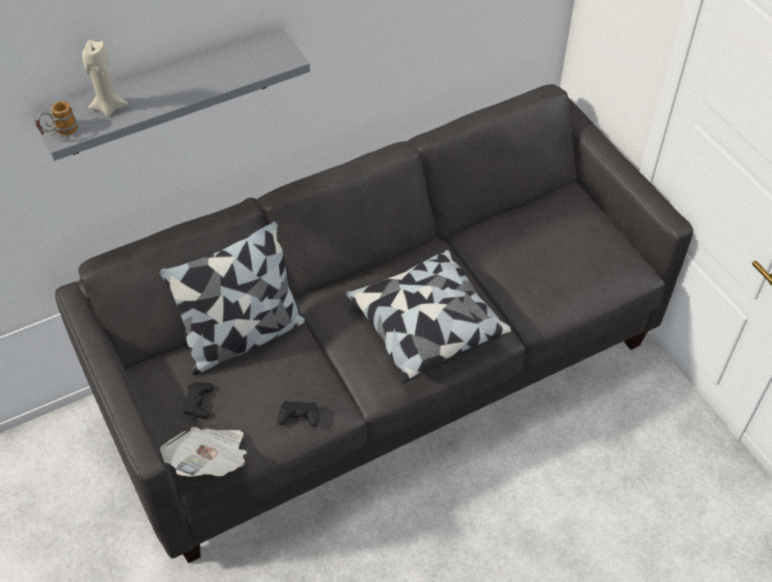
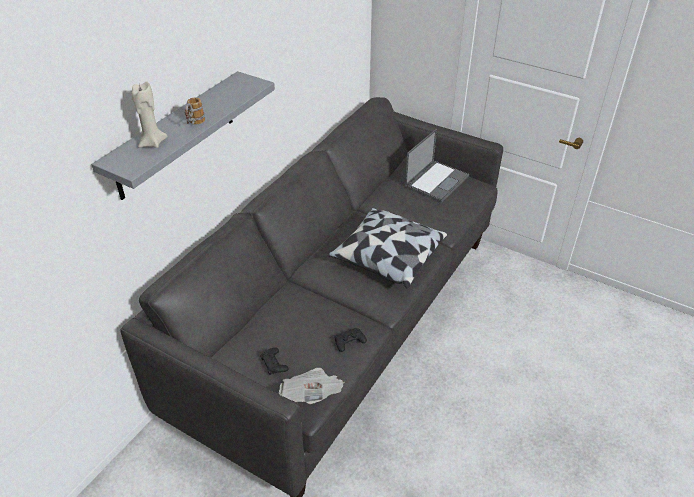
camera: 30 degrees left, 10 degrees down
mug [35,101,78,136] -> mug moved to [185,98,205,124]
pillow [158,220,306,375] -> none
none -> laptop [405,129,469,203]

